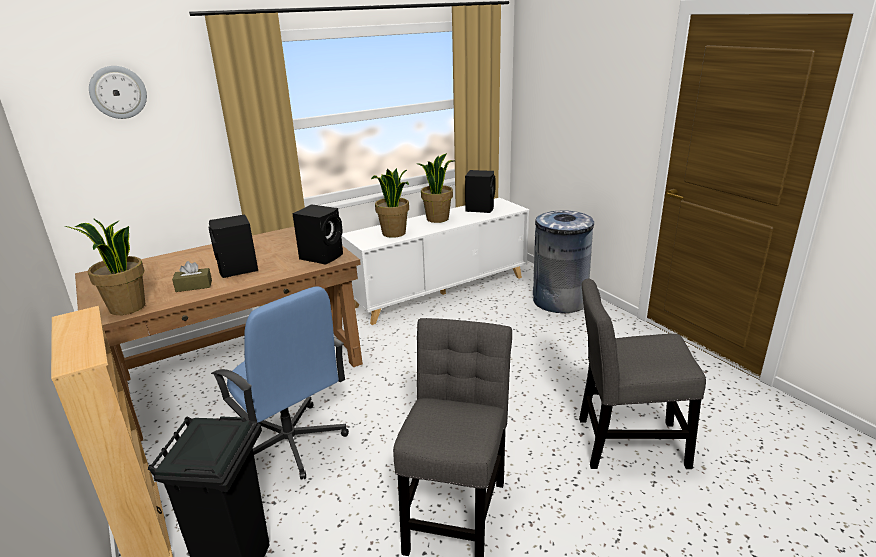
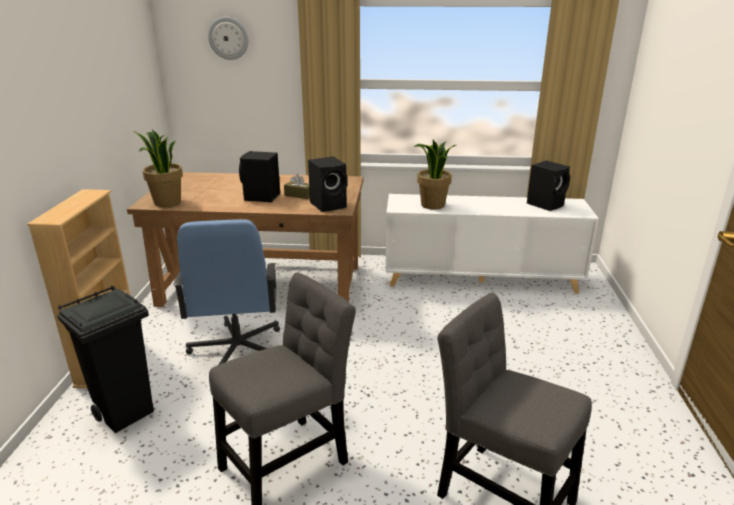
camera: 35 degrees right, 0 degrees up
brown tissue box [172,261,212,292] -> brown tissue box moved to [284,174,310,199]
potted plant [416,153,454,223] -> none
grey trash can [533,210,594,313] -> none

